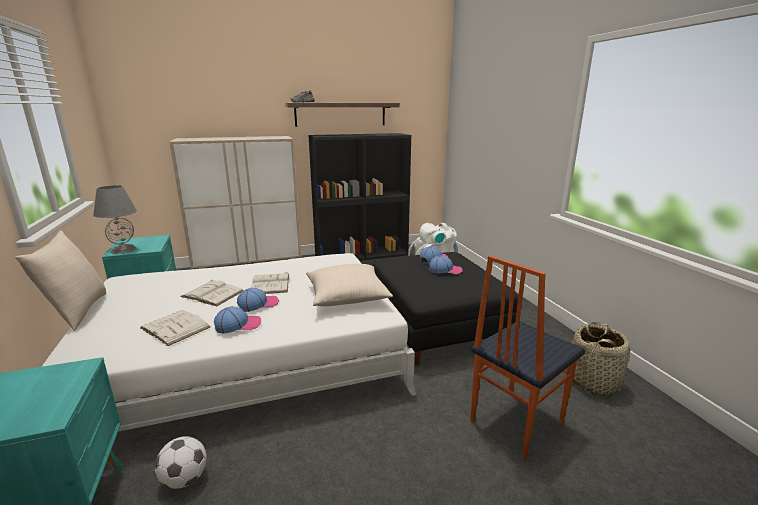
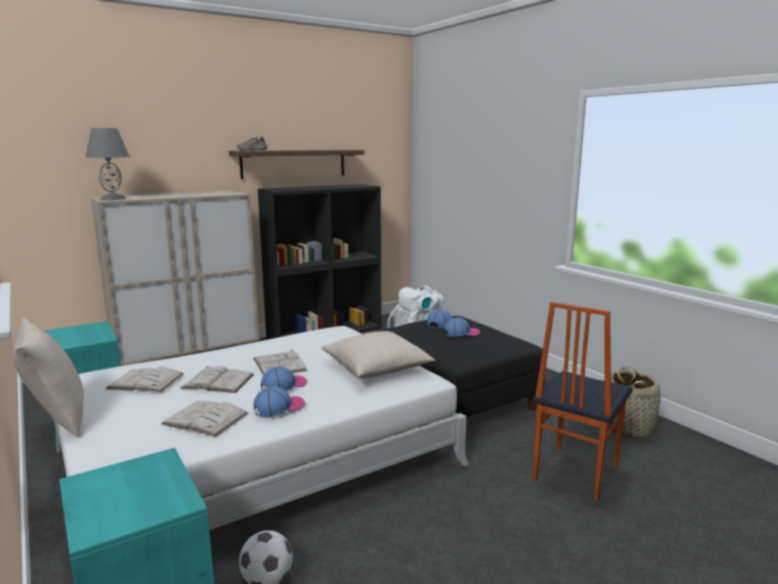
camera: 15 degrees left, 5 degrees down
grey table lamp [93,185,137,254] -> grey table lamp moved to [86,128,130,200]
none -> white book [106,366,184,392]

